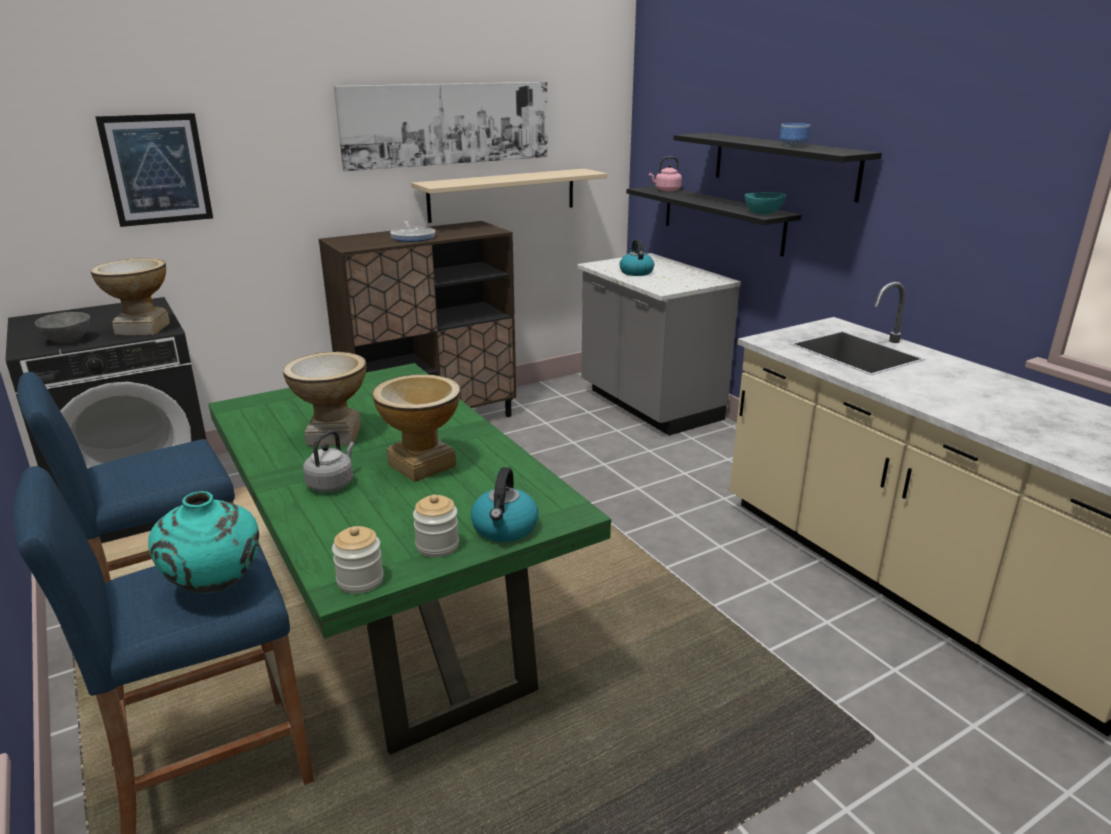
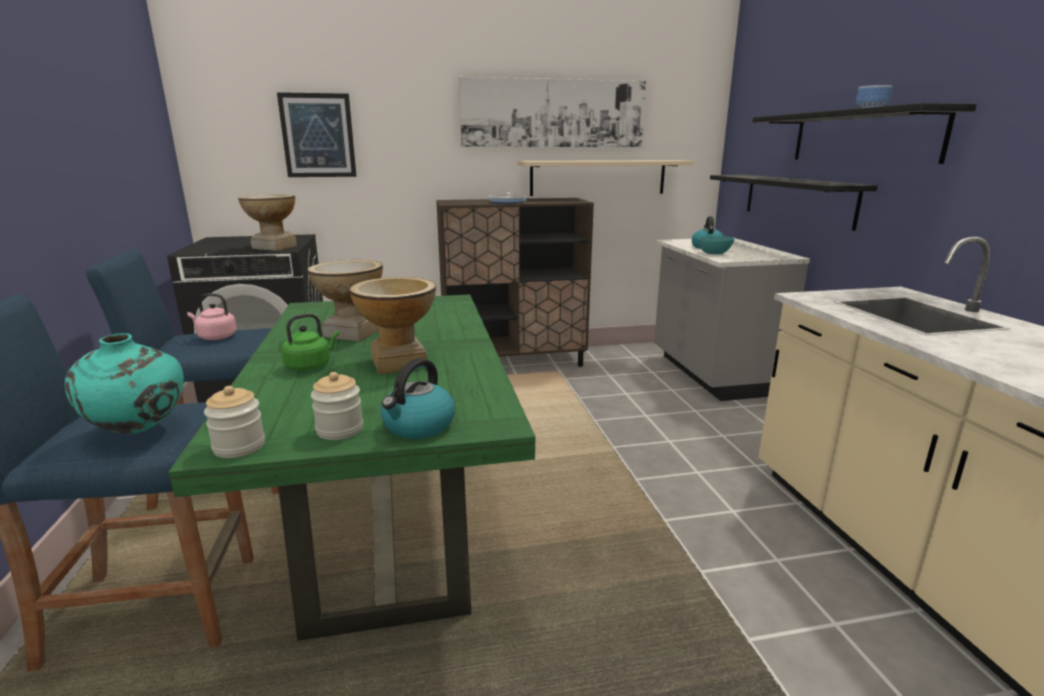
camera: 20 degrees right, 5 degrees down
grey bowl [35,312,90,343] -> none
grey kettle [303,430,355,492] -> green kettle [282,313,339,371]
pink kettle [649,157,682,191] -> pink kettle moved to [187,293,237,340]
turquoise bowl [745,192,786,214] -> turquoise bowl moved to [698,236,734,254]

